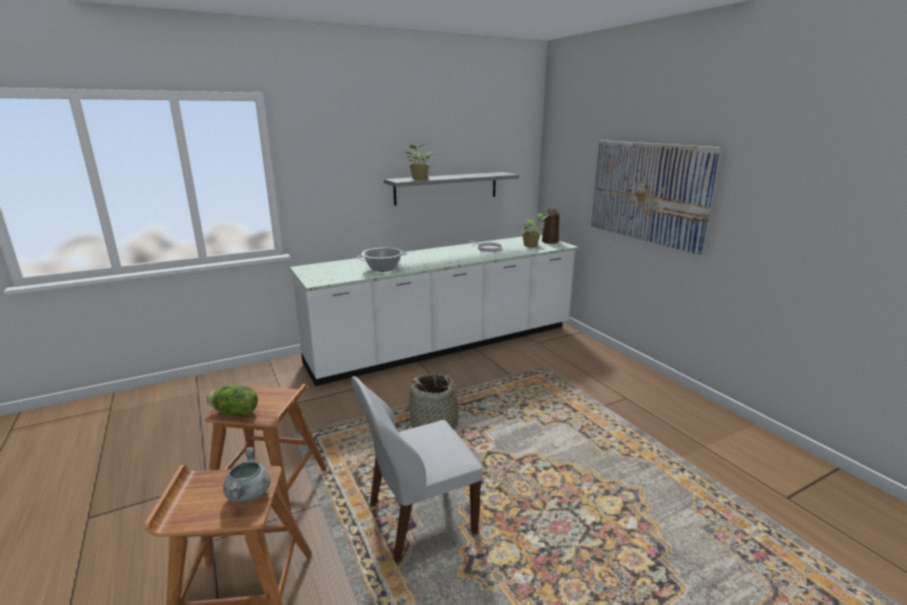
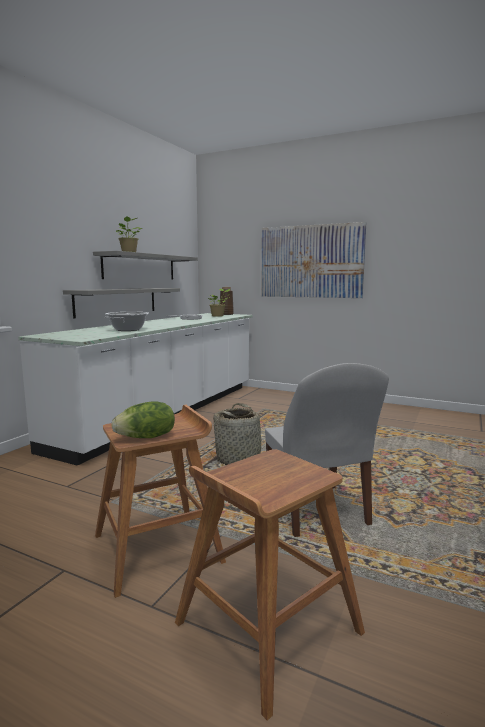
camera: 35 degrees left, 10 degrees down
grey cooking pot [223,447,270,503] -> none
white chair [351,376,482,562] -> white chair turned 45 degrees counterclockwise [265,363,389,537]
none -> grey shelf [63,288,180,319]

